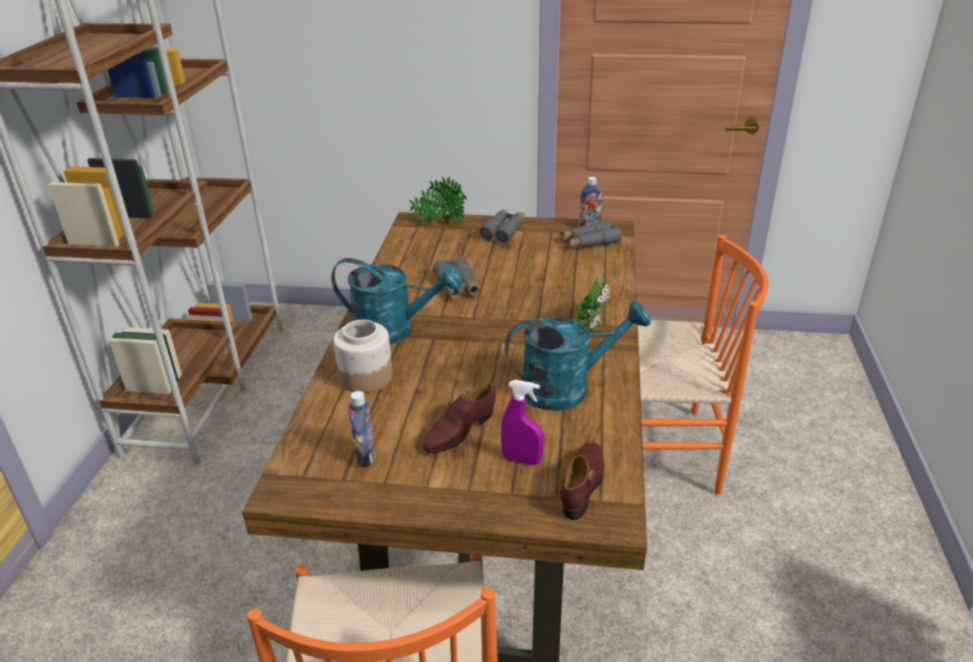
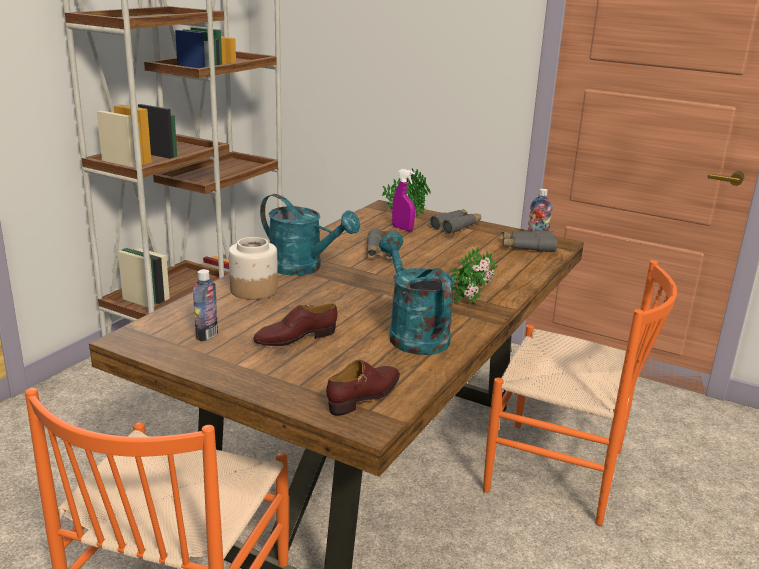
camera: 20 degrees right, 10 degrees down
purple spray bottle [501,380,544,465] -> purple spray bottle moved to [392,169,415,231]
turquoise watering can [505,301,651,411] -> turquoise watering can turned 120 degrees counterclockwise [379,233,455,355]

